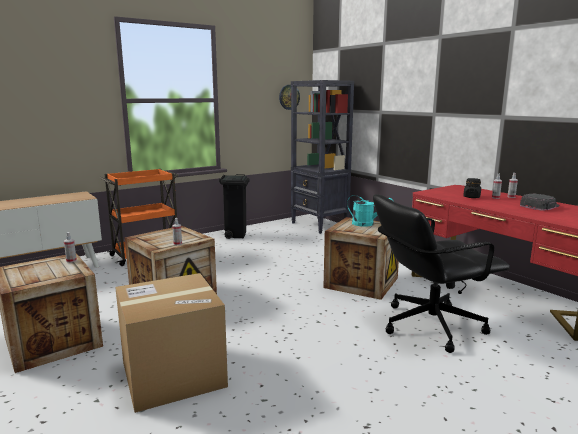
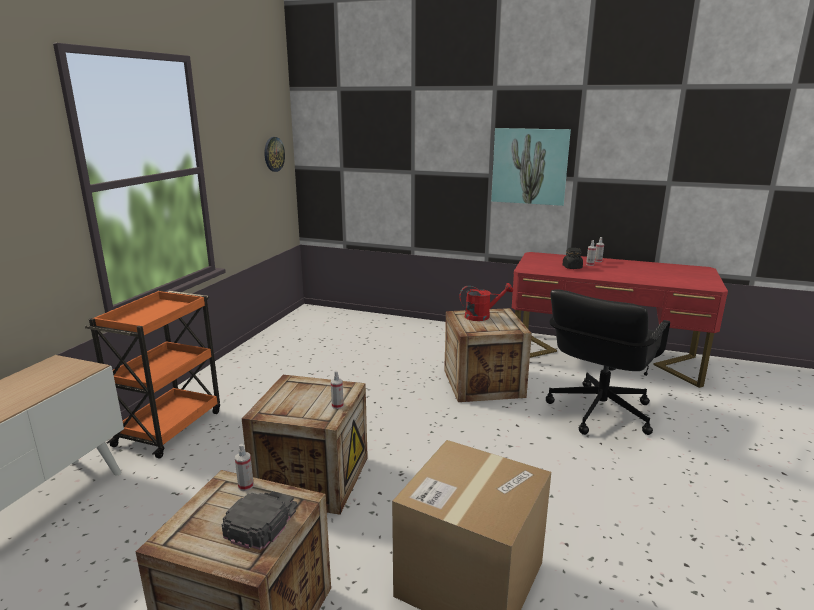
camera: 35 degrees left, 5 degrees up
black trash can [219,174,250,239] -> none
black bookcase [291,80,354,234] -> none
turquoise watering can [347,195,393,227] -> red watering can [459,283,513,321]
black cap [520,193,559,211] -> black cap moved to [222,491,298,550]
none -> picture [491,128,571,206]

